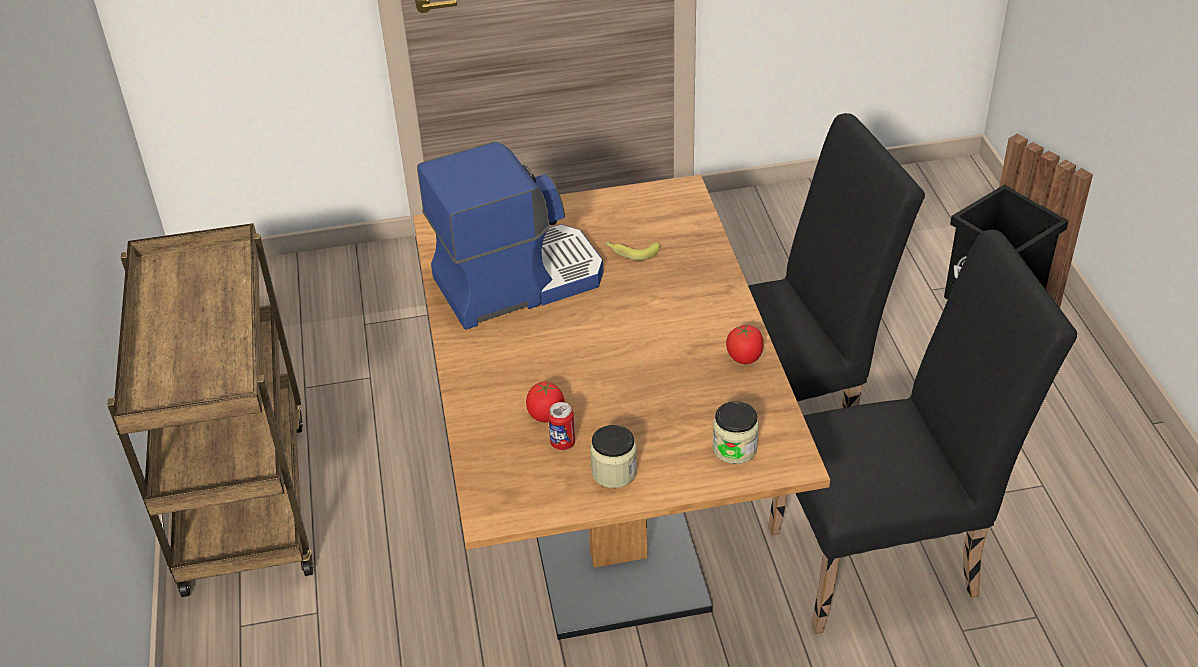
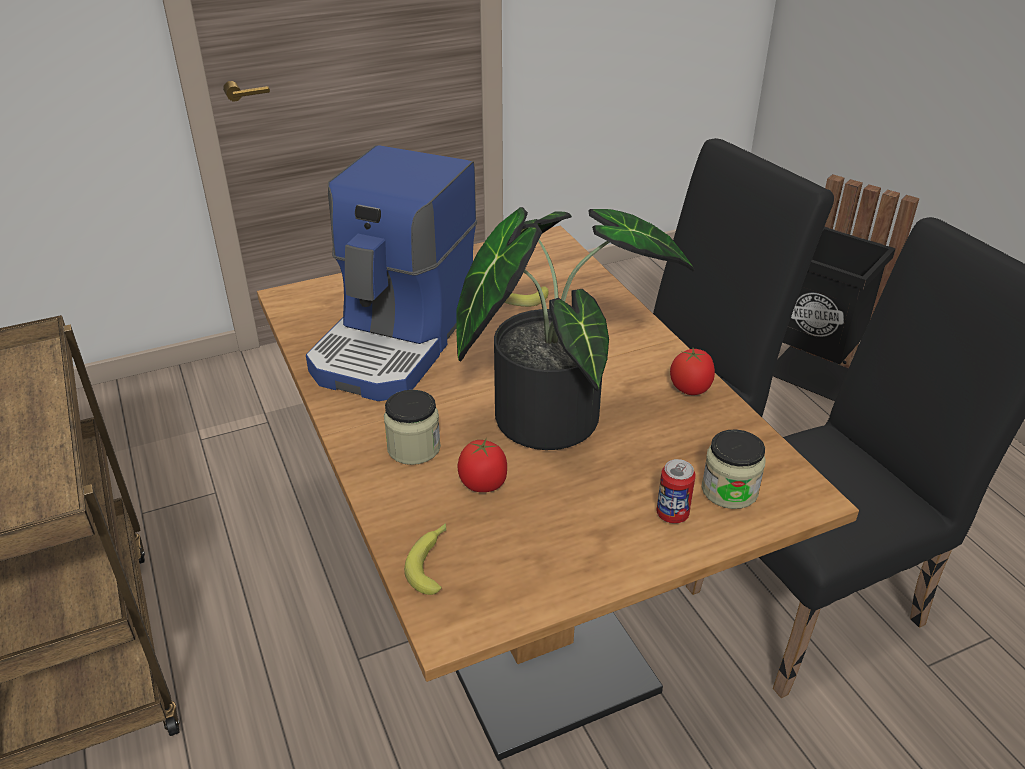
camera: 15 degrees left, 5 degrees down
coffee machine [417,141,603,330] -> coffee machine turned 150 degrees clockwise [306,145,477,401]
can [548,402,575,450] -> can moved to [657,459,696,524]
jar [590,425,637,488] -> jar moved to [384,390,441,465]
none -> banana [404,523,446,595]
none -> potted plant [457,207,694,450]

